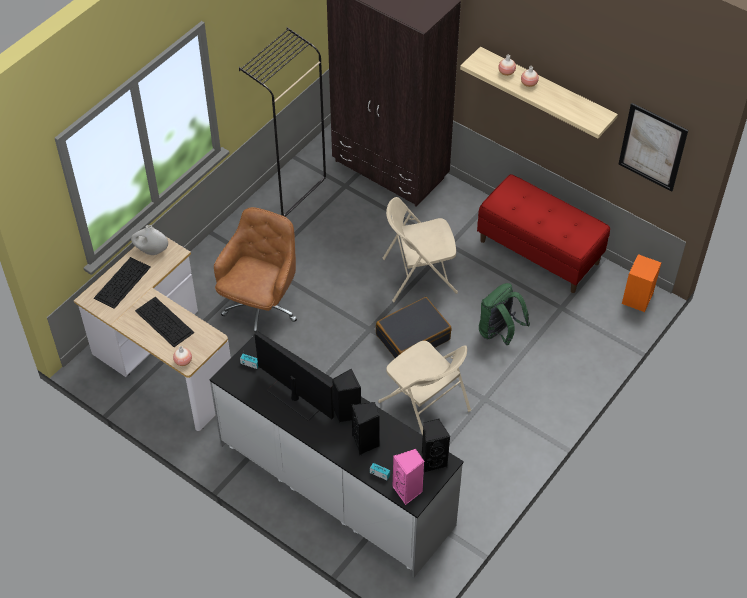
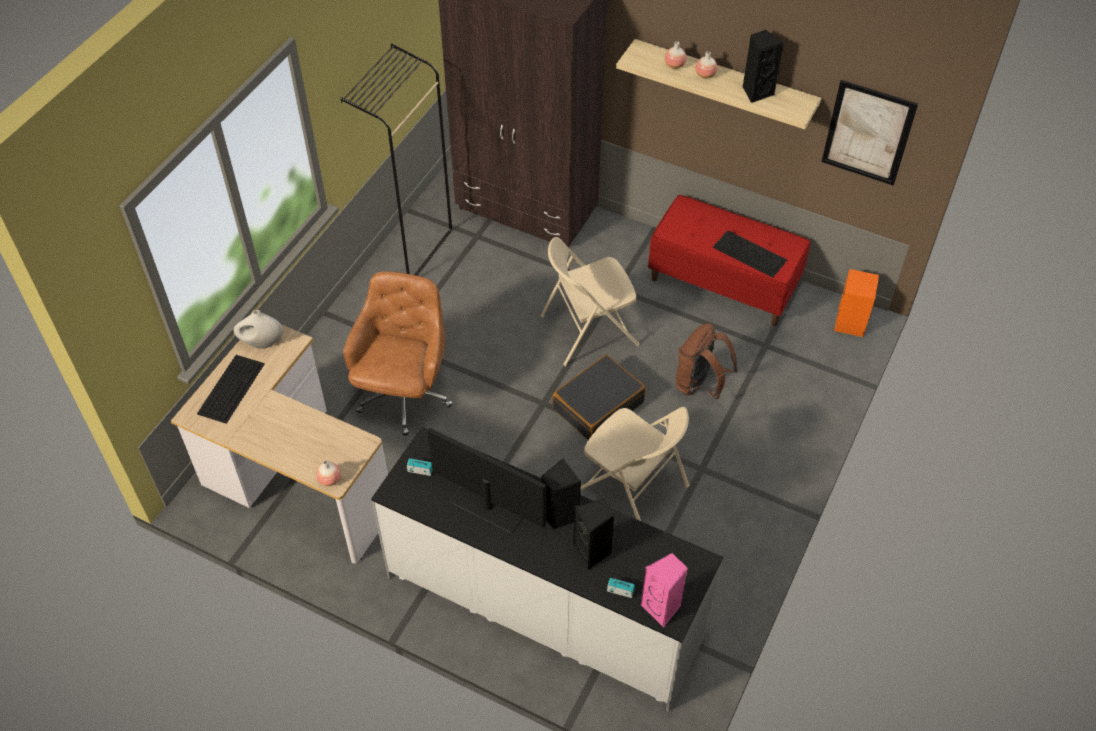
camera: 10 degrees left, 0 degrees up
keyboard [135,297,194,347] -> keyboard moved to [713,230,787,278]
black speaker [422,419,450,473] -> black speaker moved to [743,30,784,103]
green backpack [479,283,530,345] -> brown backpack [675,324,738,399]

